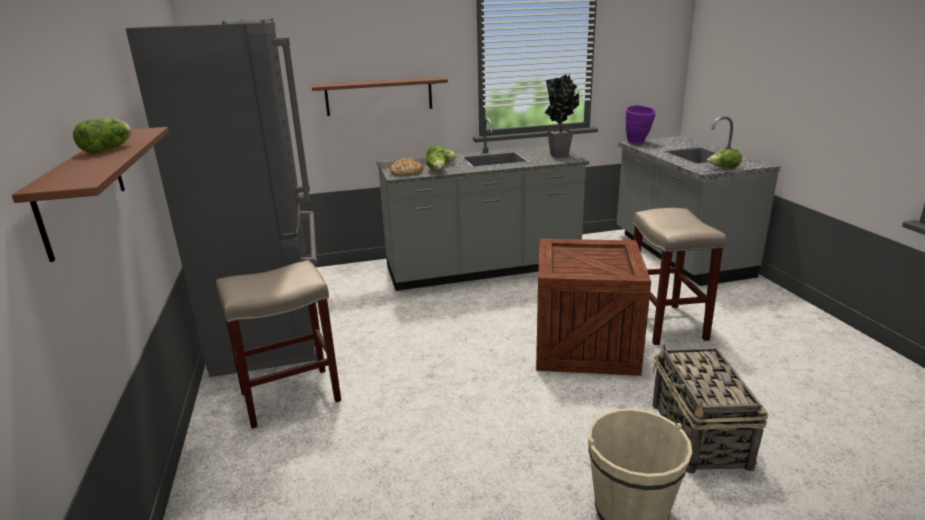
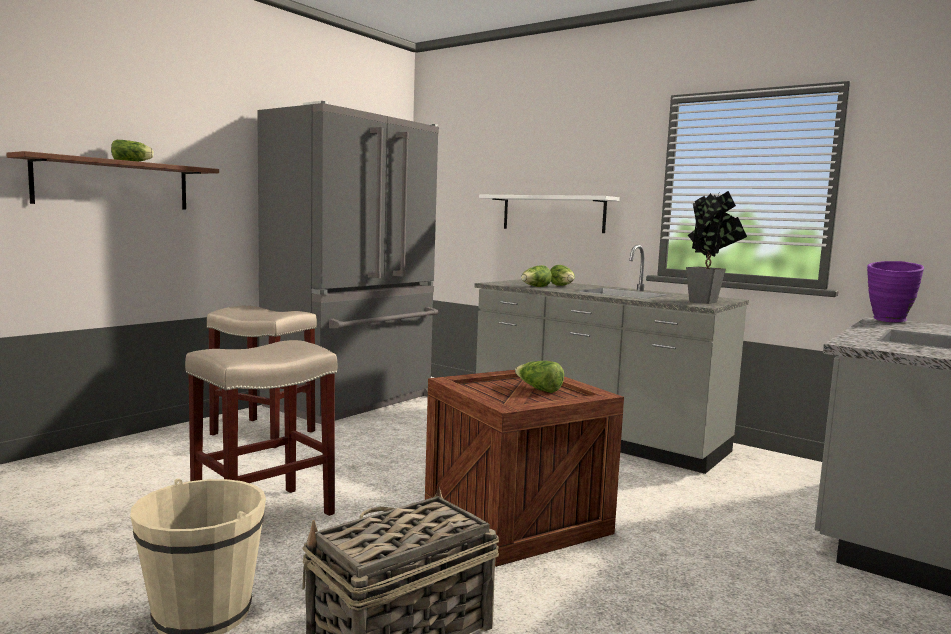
camera: 50 degrees right, 15 degrees down
brown shelf [311,77,448,116] -> white shelf [479,195,620,233]
bread [389,159,423,176] -> none
beige stool [633,208,726,345] -> beige stool moved to [185,340,337,516]
lettuce [707,149,742,168] -> lettuce moved to [515,361,564,393]

